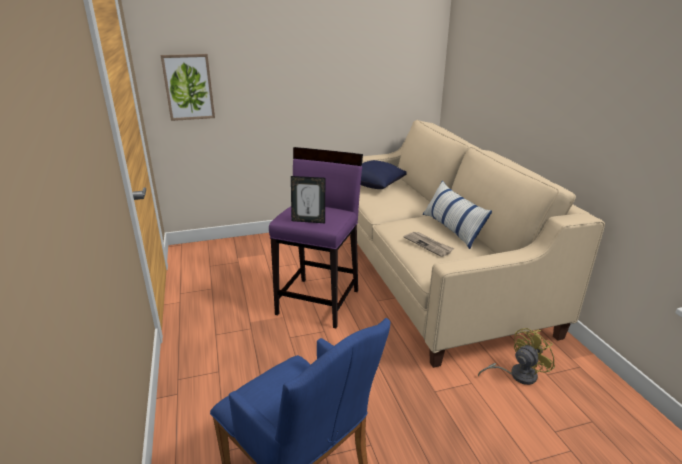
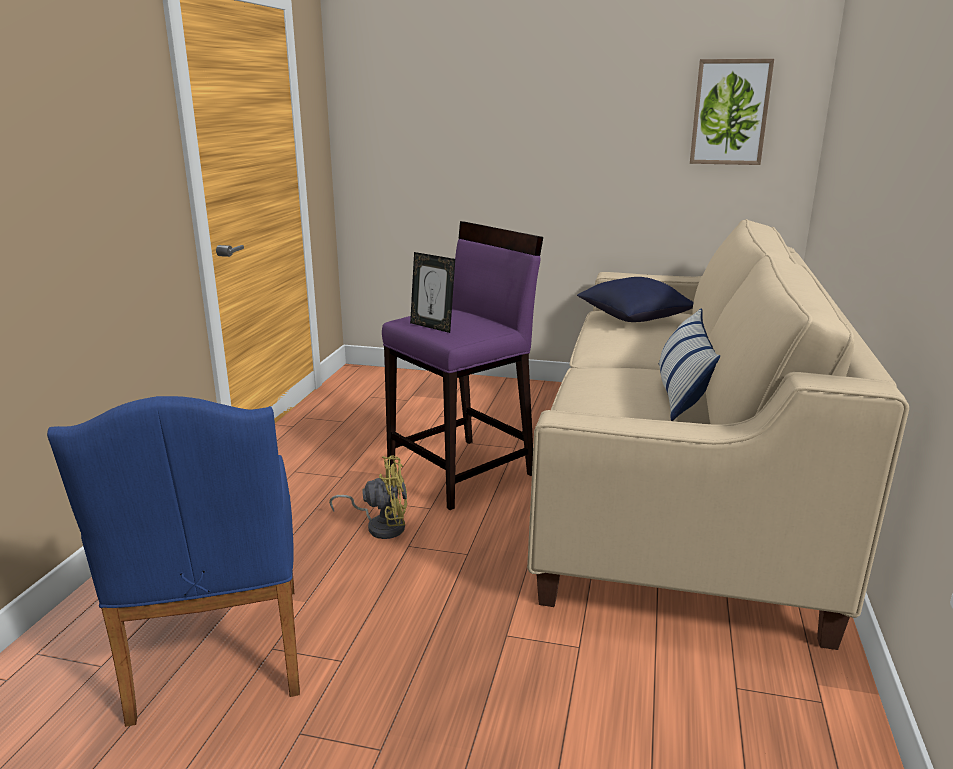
camera: 30 degrees right, 5 degrees down
picture [161,54,215,121] -> picture moved to [690,59,774,165]
newspaper [404,232,454,257] -> none
yellow fan [478,328,555,385] -> yellow fan moved to [329,455,407,539]

